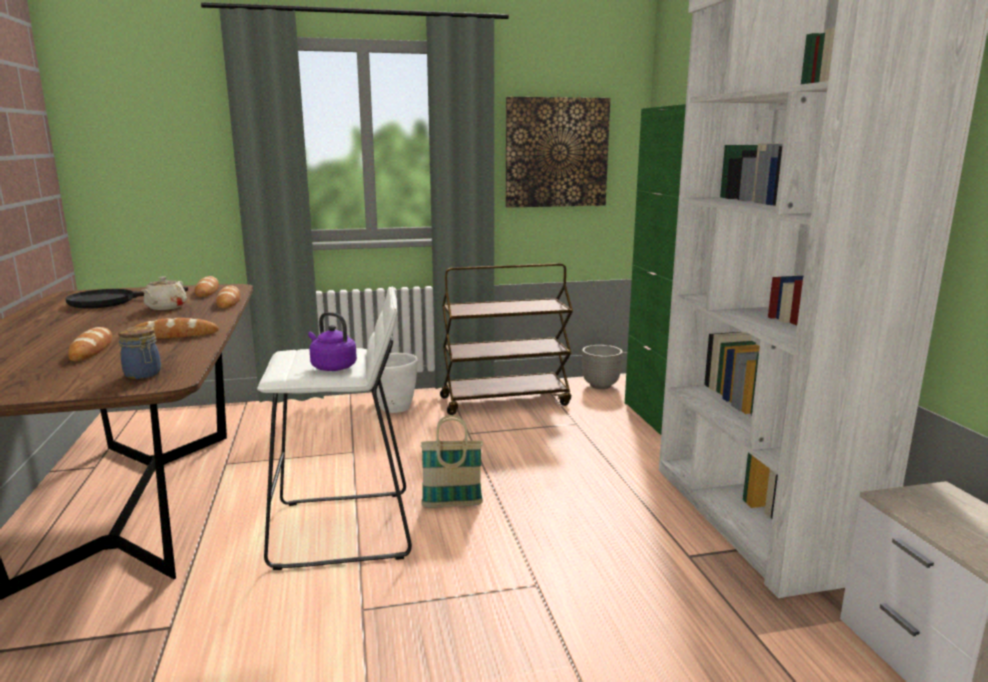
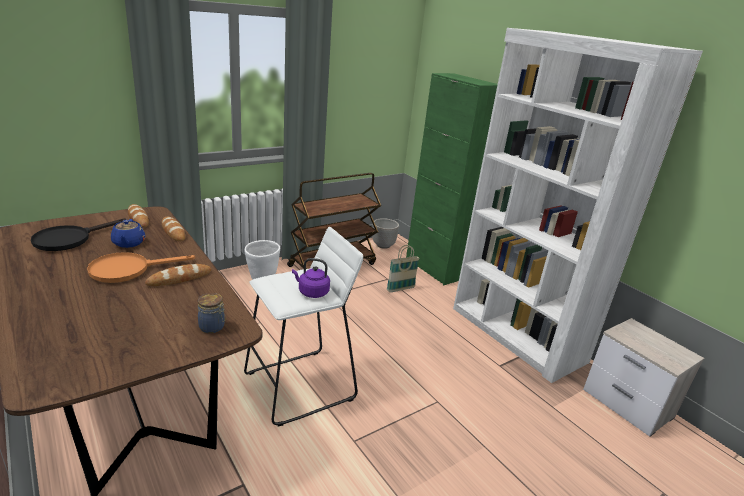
camera: 25 degrees left, 10 degrees up
bread [68,327,112,361] -> none
beige teapot [142,276,187,310] -> blue teapot [111,219,145,248]
basket [421,415,483,508] -> basket moved to [387,245,420,292]
picture [506,97,610,208] -> none
none -> orange frying pan [87,252,195,283]

